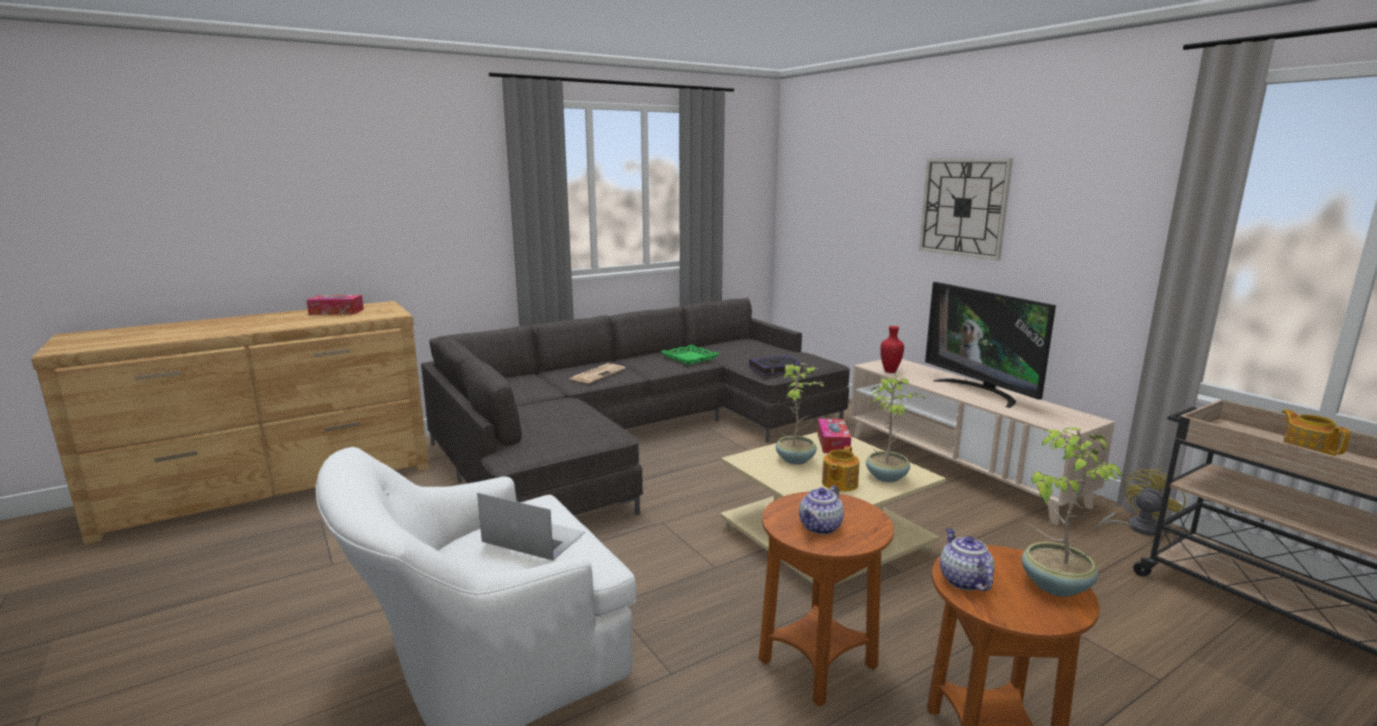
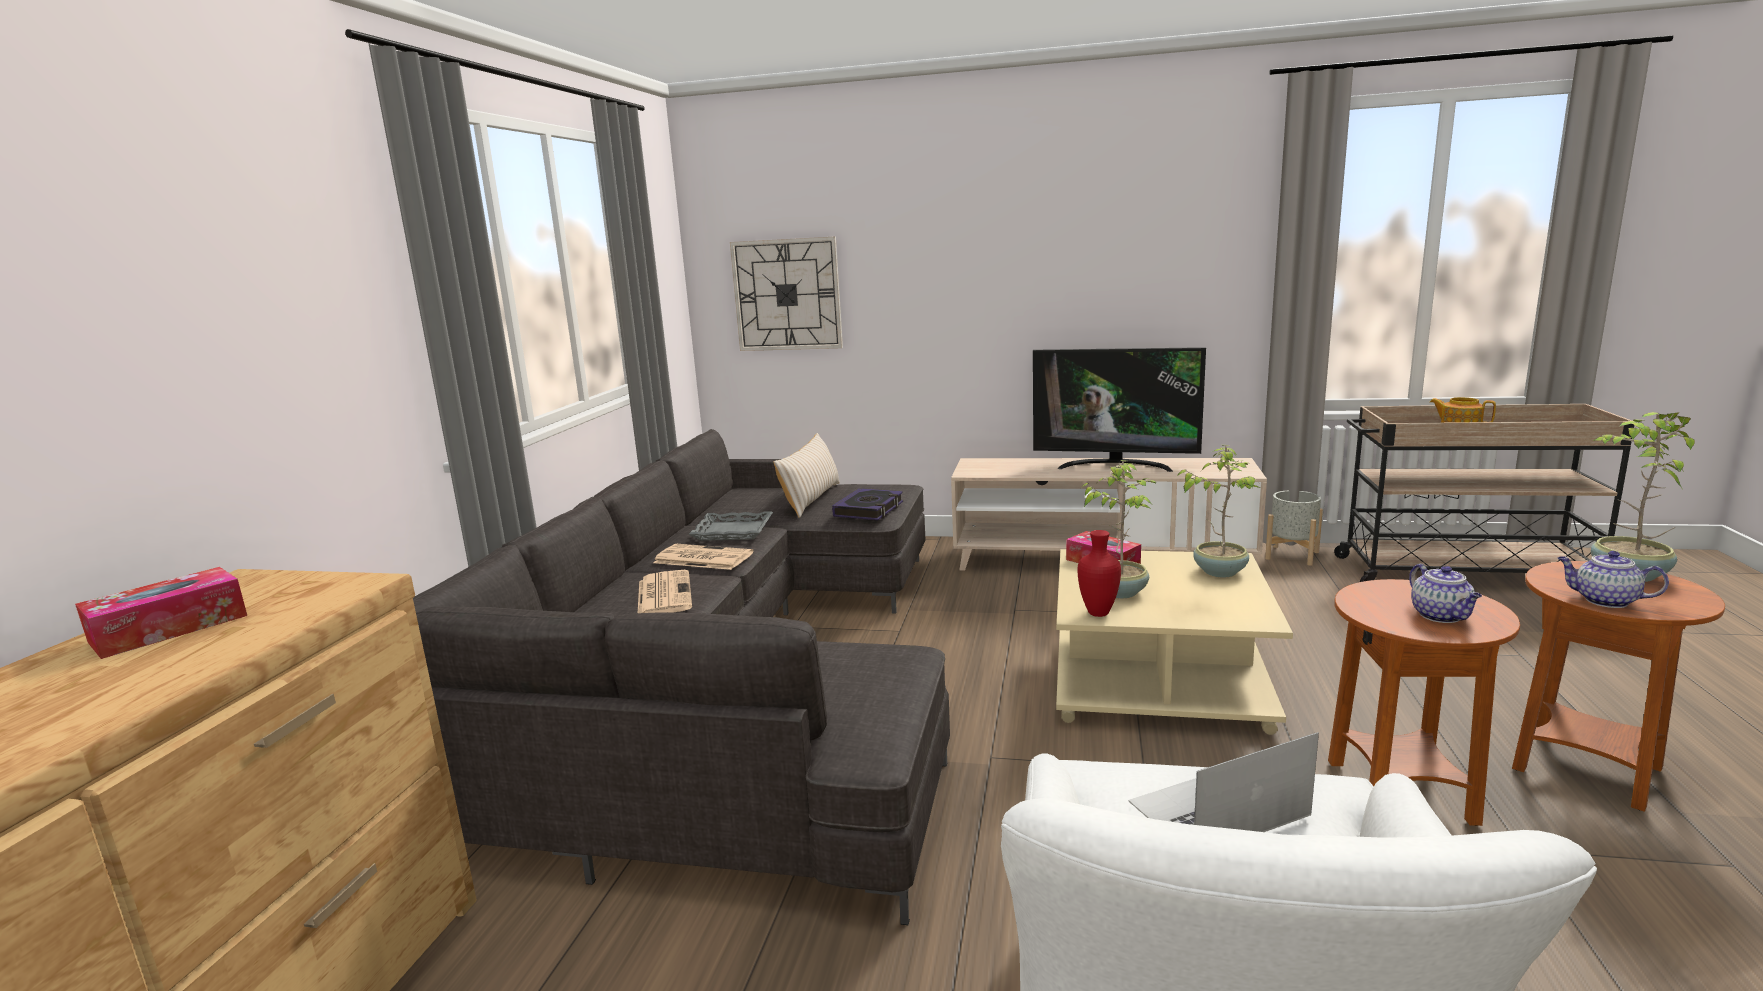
camera: 45 degrees left, 0 degrees up
green tray [661,345,719,365] -> grey tray [689,511,773,541]
teapot [822,446,860,492] -> none
red vase [880,326,904,373] -> red vase moved to [1077,530,1121,617]
wall clock [919,158,1013,261] -> wall clock moved to [730,236,843,351]
yellow fan [1095,468,1185,536] -> grey planter [1265,491,1323,566]
none -> newspaper [653,544,753,570]
none -> beige pillow [773,433,840,518]

